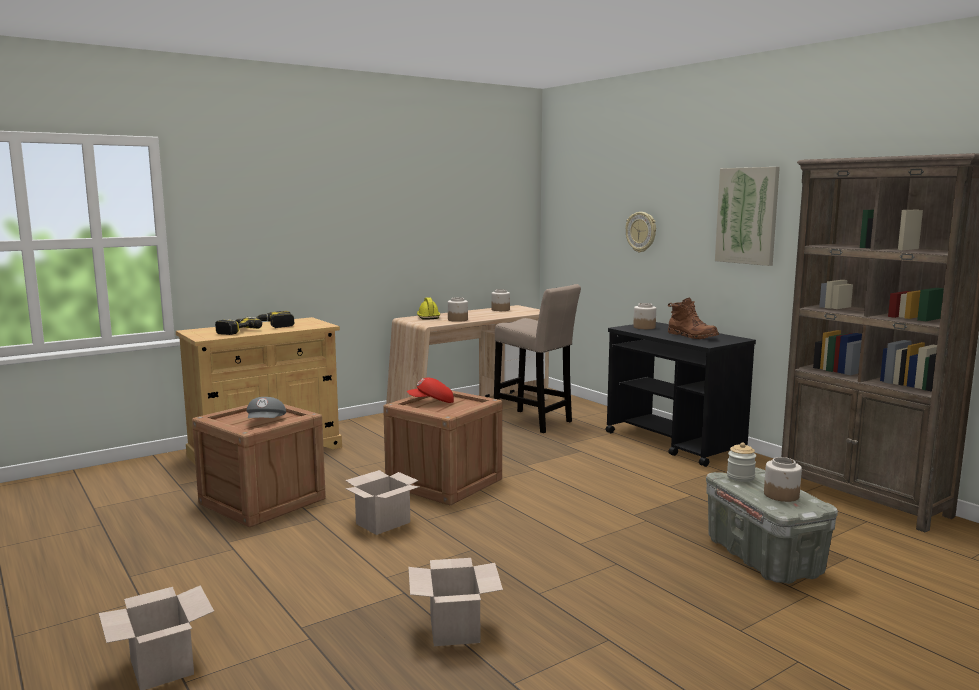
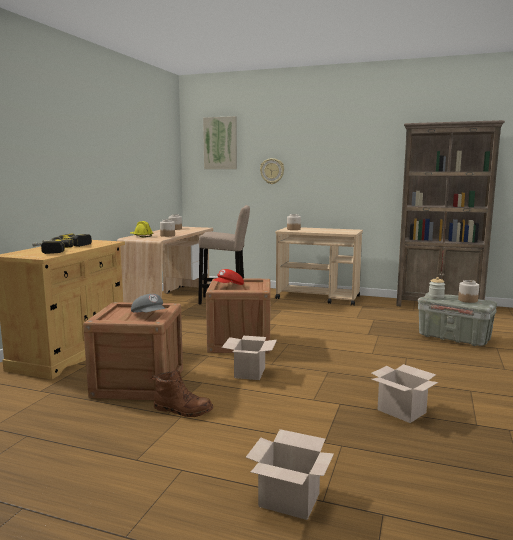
camera: 35 degrees left, 0 degrees up
black cart [605,322,756,467] -> beige cart [275,227,363,306]
brown boot [668,298,719,339] -> brown boot moved to [151,369,213,417]
picture [715,167,780,266] -> picture moved to [203,116,237,169]

